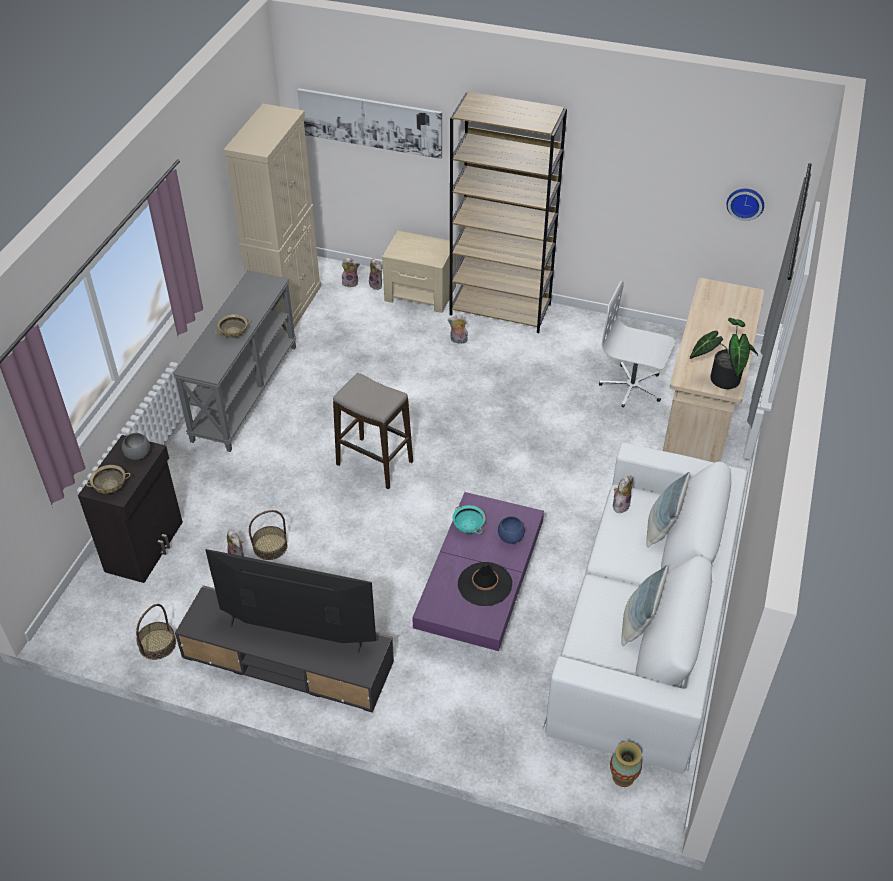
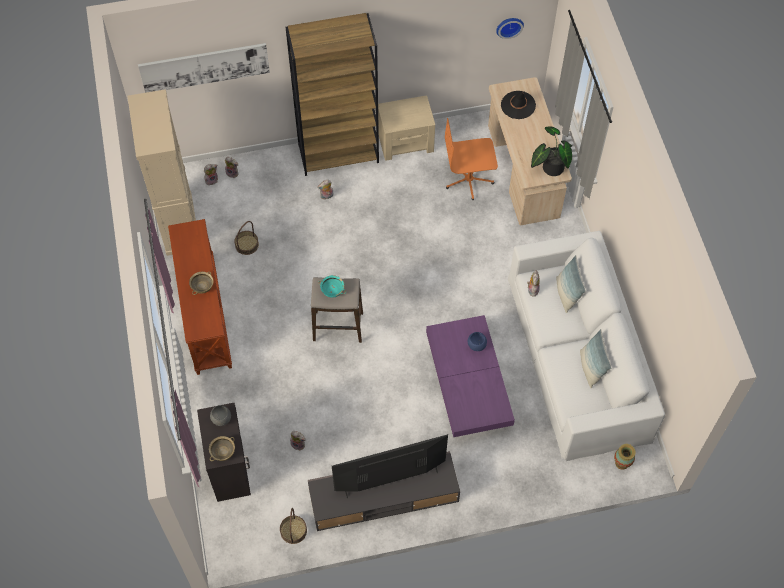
camera: 30 degrees left, 15 degrees up
grey console table [173,270,296,452] -> brown console table [168,219,232,375]
basket [249,510,288,560] -> basket moved to [234,221,259,255]
beige nightstand [382,231,456,313] -> beige nightstand moved to [378,95,435,161]
turquoise bowl [452,505,486,534] -> turquoise bowl moved to [318,275,346,298]
black hat [458,562,512,606] -> black hat moved to [501,91,536,119]
white office chair [599,281,675,408] -> orange office chair [445,118,498,201]

